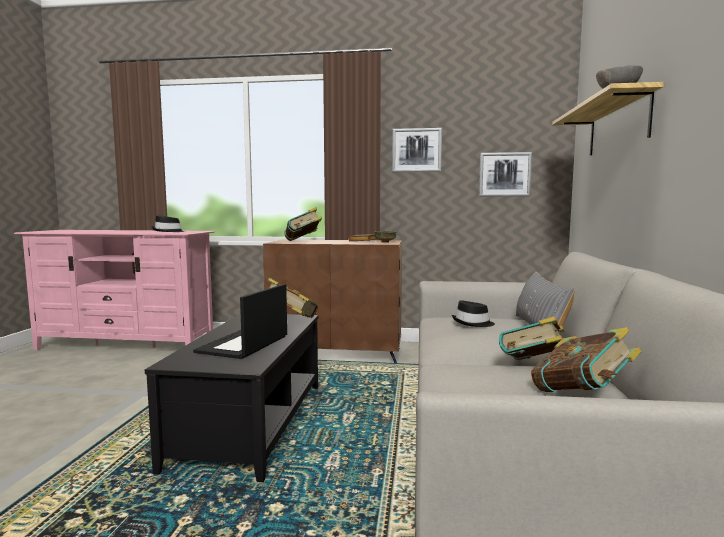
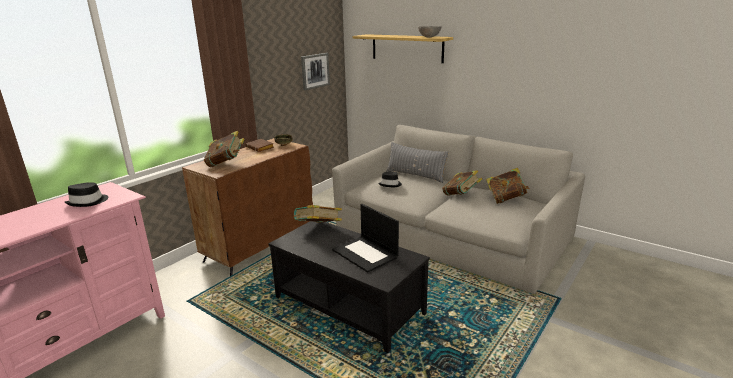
camera: 60 degrees left, 15 degrees up
picture [392,128,442,172] -> none

